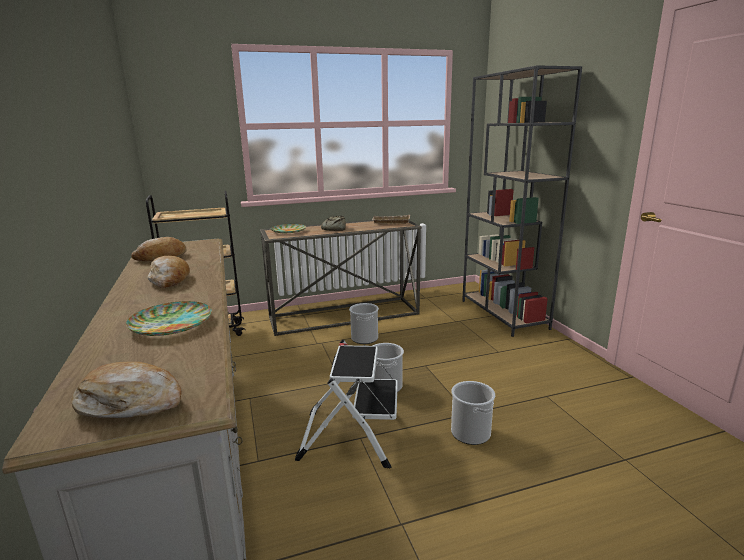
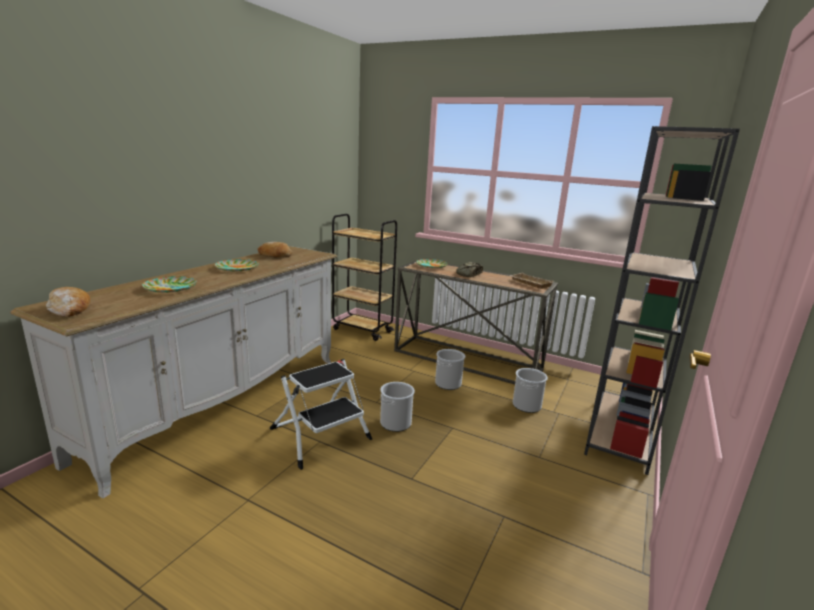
camera: 45 degrees right, 0 degrees up
bread [147,256,190,288] -> plate [215,259,259,272]
bucket [451,381,495,445] -> bucket moved to [513,368,548,413]

